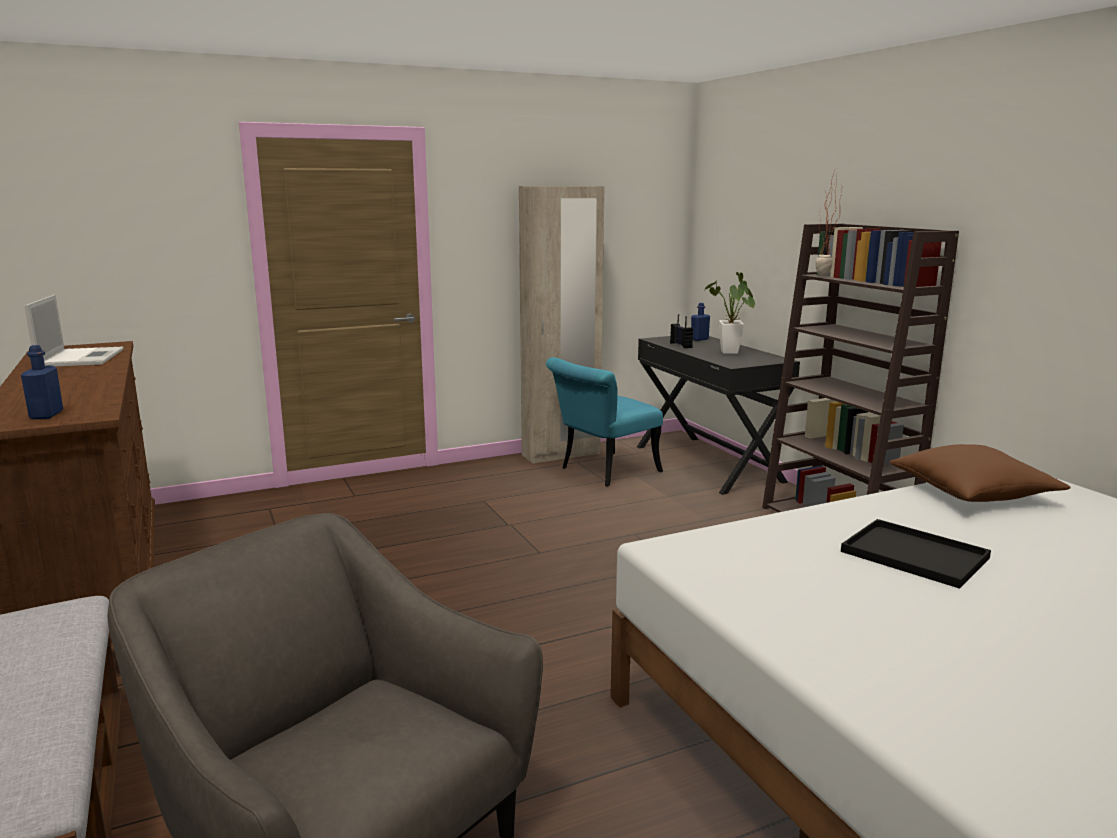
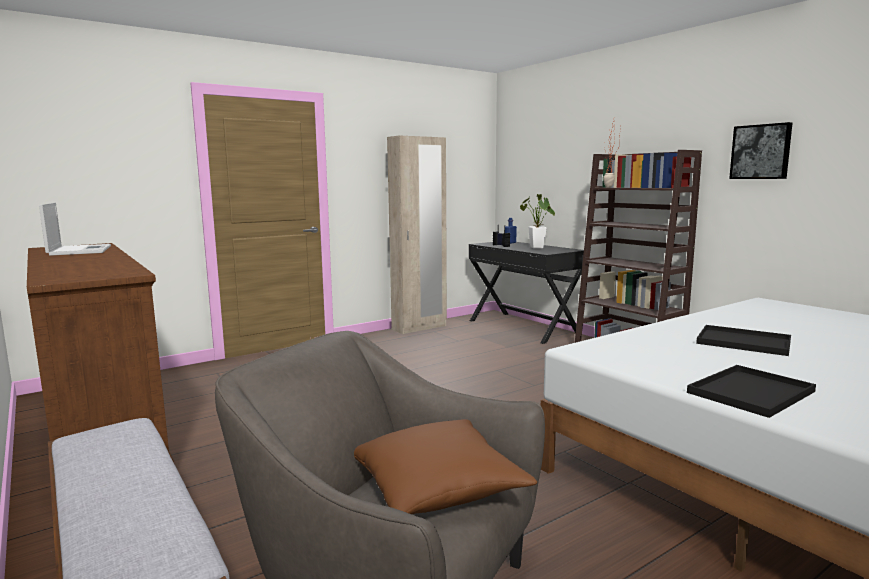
camera: 10 degrees left, 5 degrees down
blue bottle [21,345,63,419] -> none
turquoise chair [546,357,663,487] -> none
brown pillow [890,444,1071,502] -> brown pillow moved to [354,419,537,514]
none -> black tray [687,365,816,418]
none -> picture [729,122,792,179]

